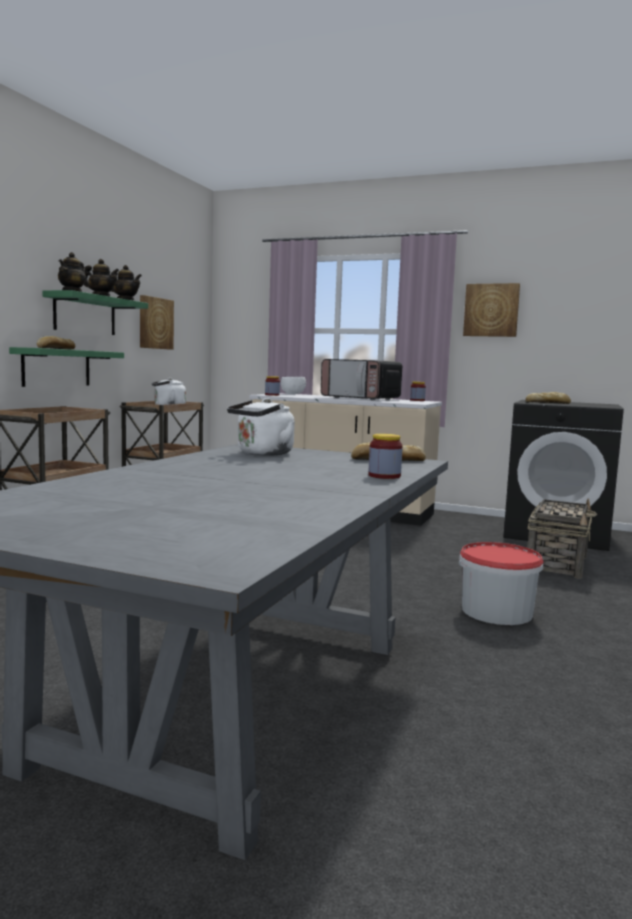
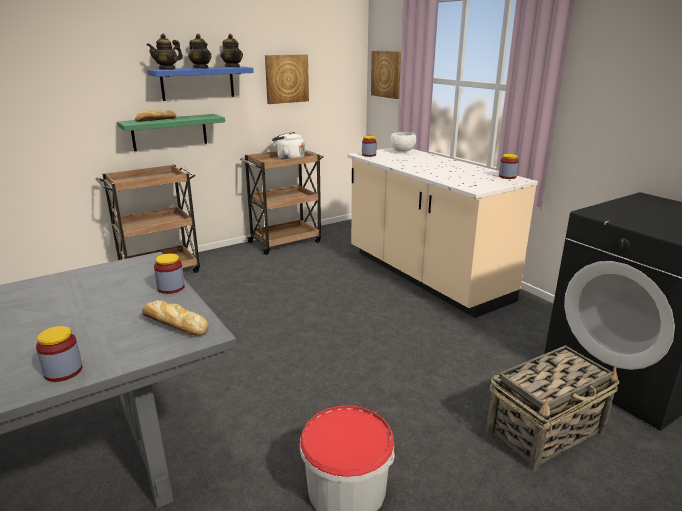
camera: 35 degrees right, 15 degrees up
green shelf [42,290,148,335] -> blue shelf [147,66,254,101]
white kettle [227,398,295,456] -> none
microwave [321,359,402,400] -> none
picture [463,283,520,337] -> picture moved to [371,51,401,99]
bread [525,392,571,404] -> none
none -> jar [154,254,185,294]

